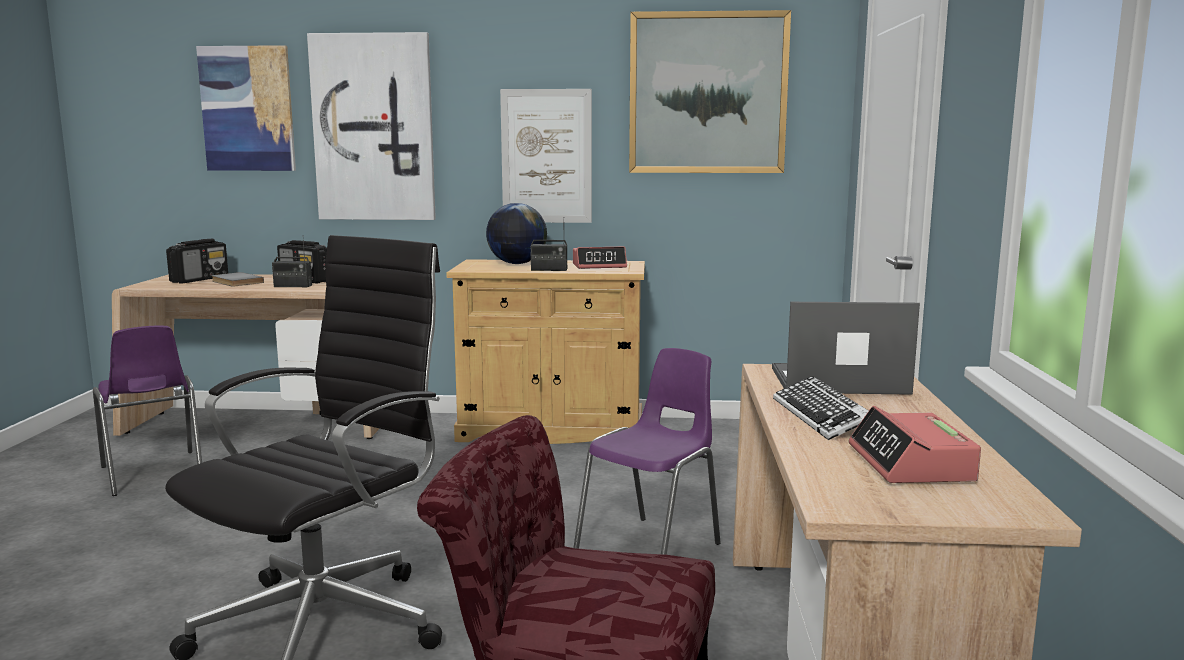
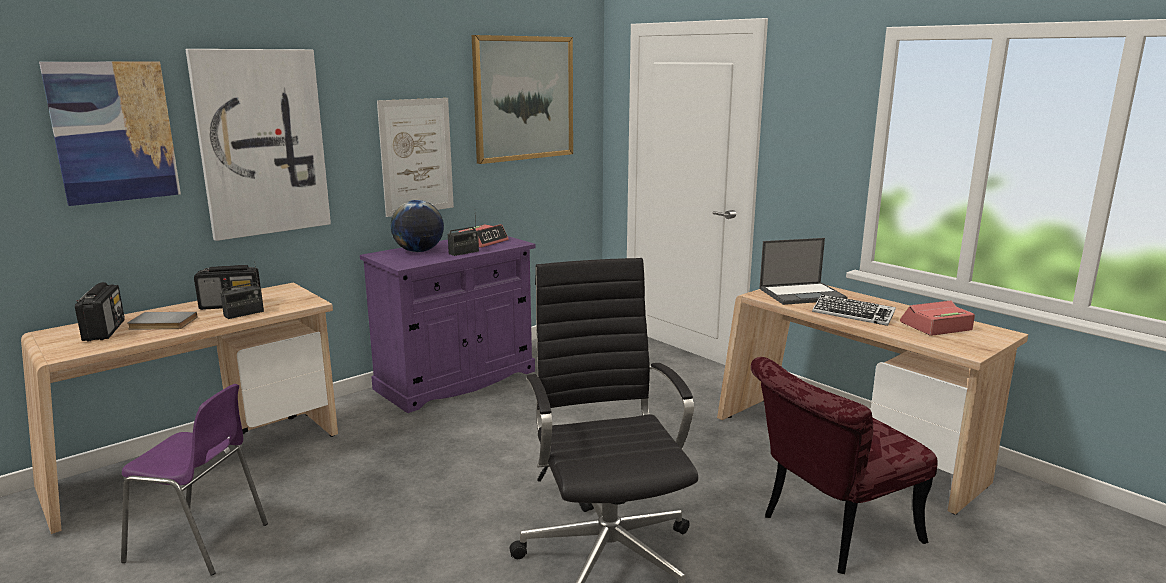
camera: 45 degrees left, 5 degrees up
beige cabinet [447,259,645,444] -> purple cabinet [360,236,535,413]
purple chair [573,348,721,555] -> none
laptop [772,302,920,395] -> laptop turned 150 degrees counterclockwise [759,238,847,305]
alarm clock [849,406,981,483] -> alarm clock turned 120 degrees clockwise [900,300,975,336]

